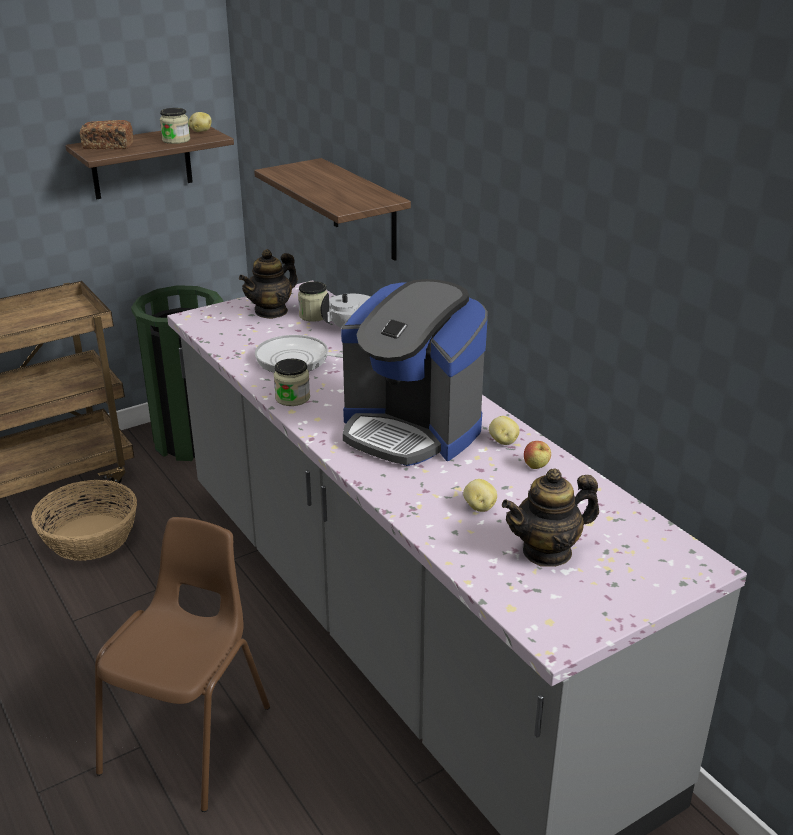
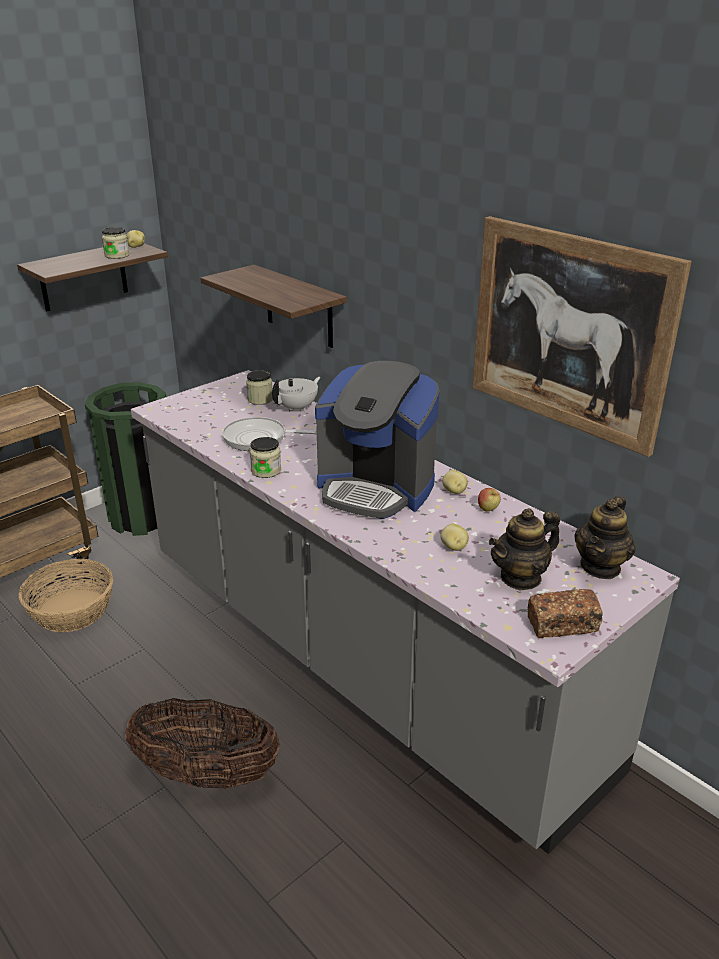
camera: 10 degrees left, 0 degrees up
bread [80,120,133,149] -> bread moved to [527,589,603,638]
brown chair [95,517,270,812] -> basket [125,698,280,789]
teapot [239,249,298,319] -> teapot moved to [574,496,635,579]
none -> picture [472,216,692,457]

